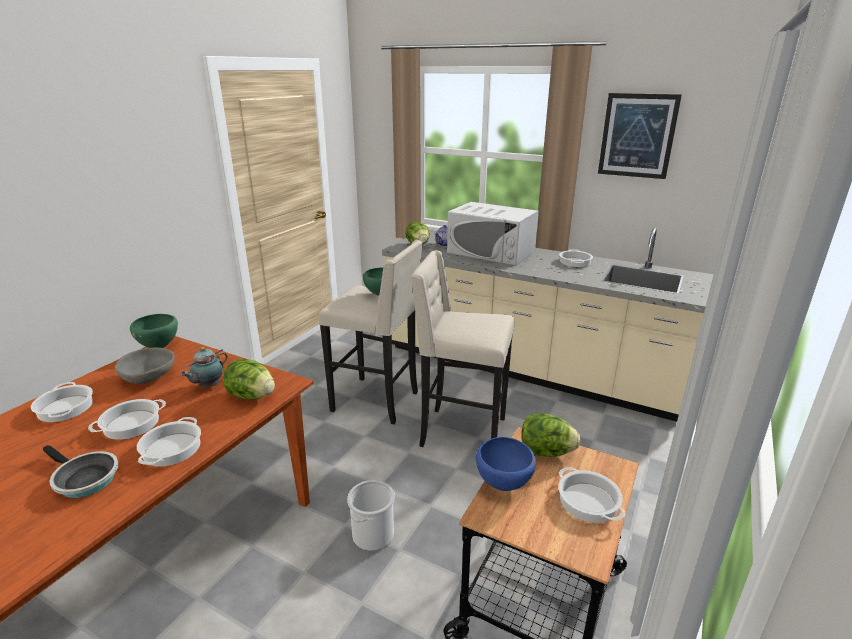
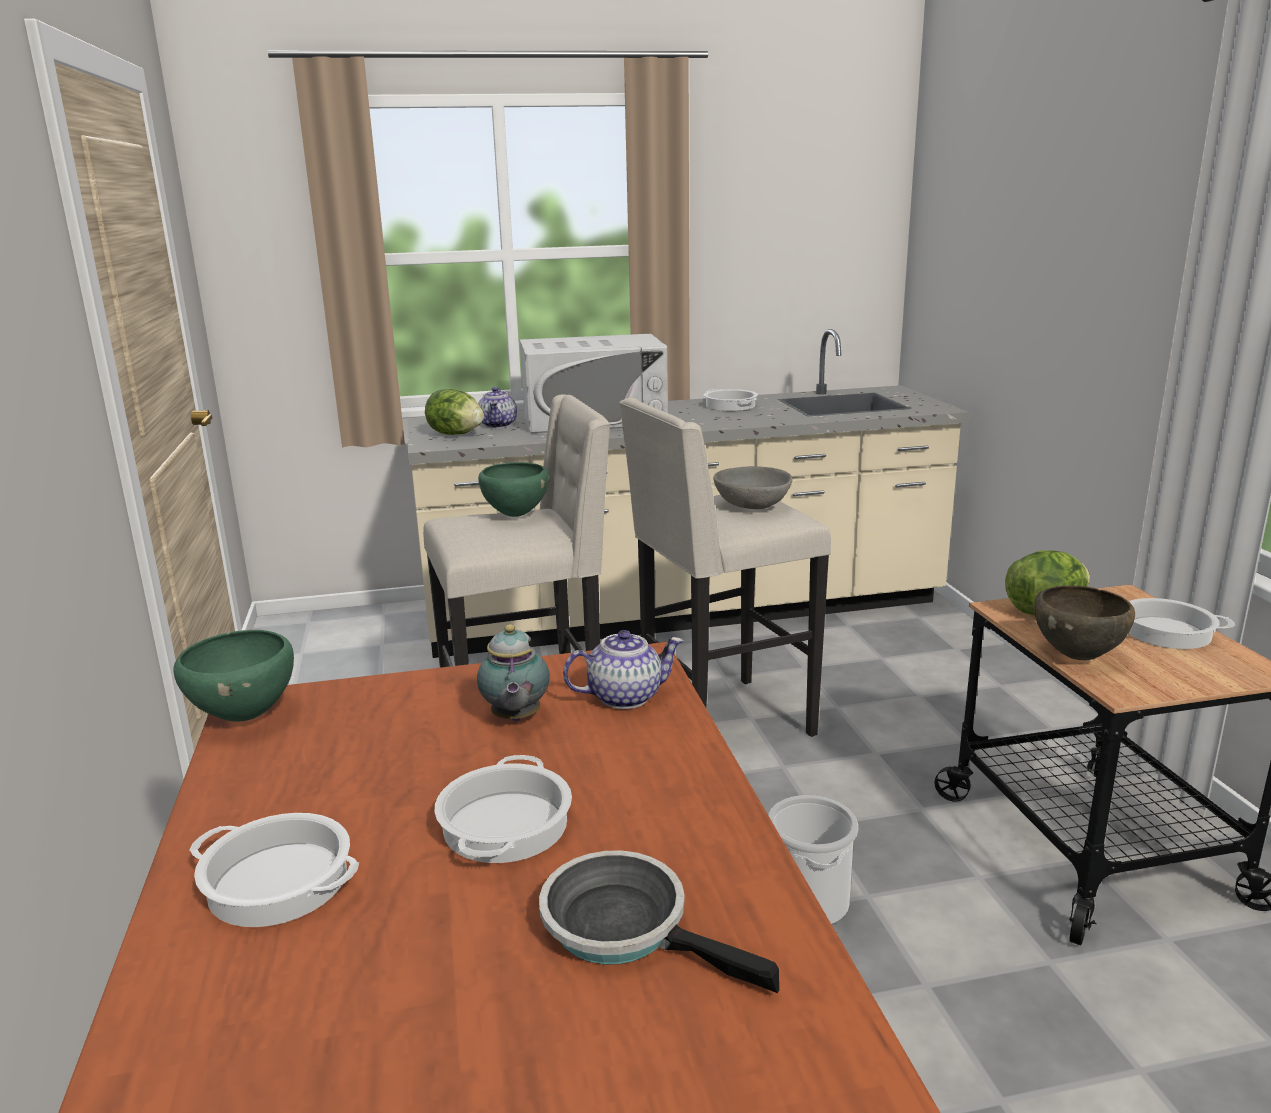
camera: 40 degrees left, 5 degrees down
frying pan [43,445,119,498] -> frying pan turned 135 degrees counterclockwise [539,850,779,993]
grey bowl [115,348,175,384] -> grey bowl moved to [713,466,793,509]
cooking pot [137,417,201,466] -> none
lettuce [223,359,275,400] -> teapot [563,630,683,709]
blue bowl [476,437,536,491] -> brown bowl [1034,585,1135,661]
picture [598,93,682,179] -> none

